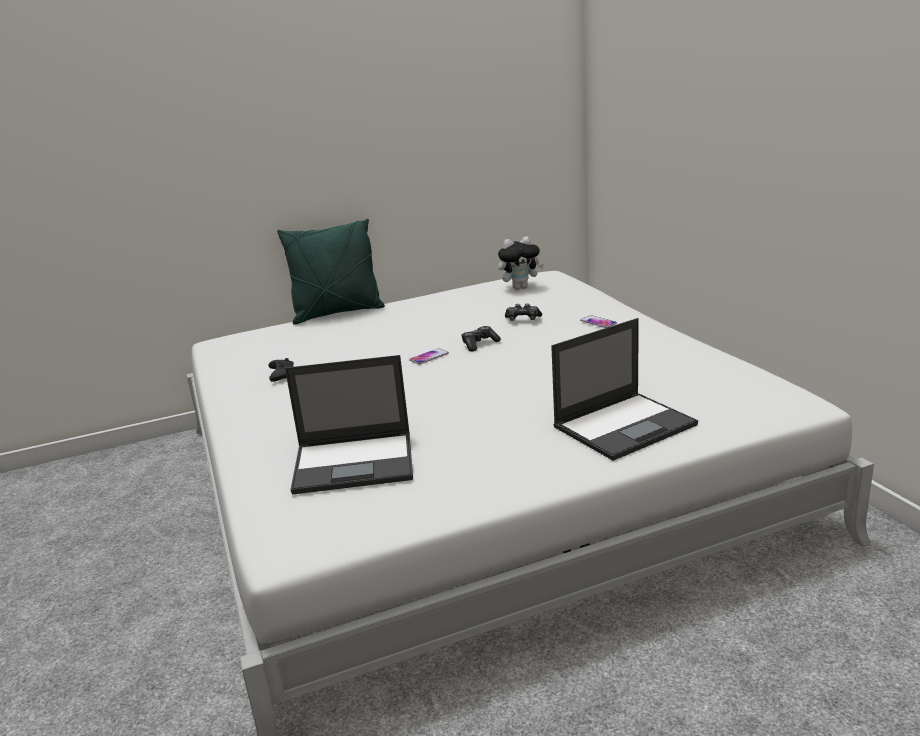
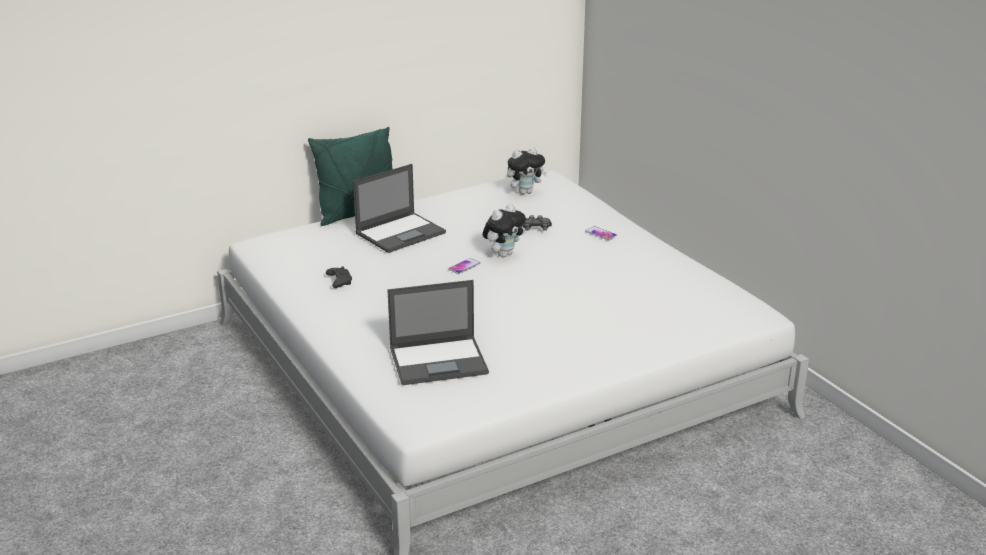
camera: 10 degrees left, 5 degrees up
game controller [461,326,501,351] -> plush toy [483,204,526,257]
laptop [551,318,698,461] -> laptop moved to [353,164,446,253]

